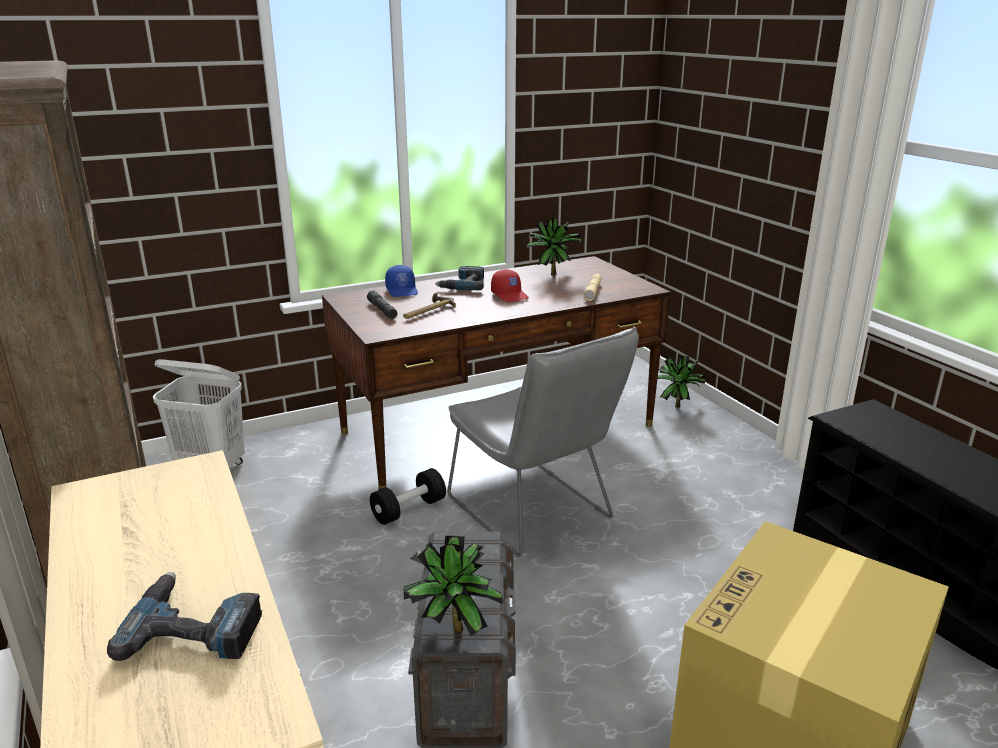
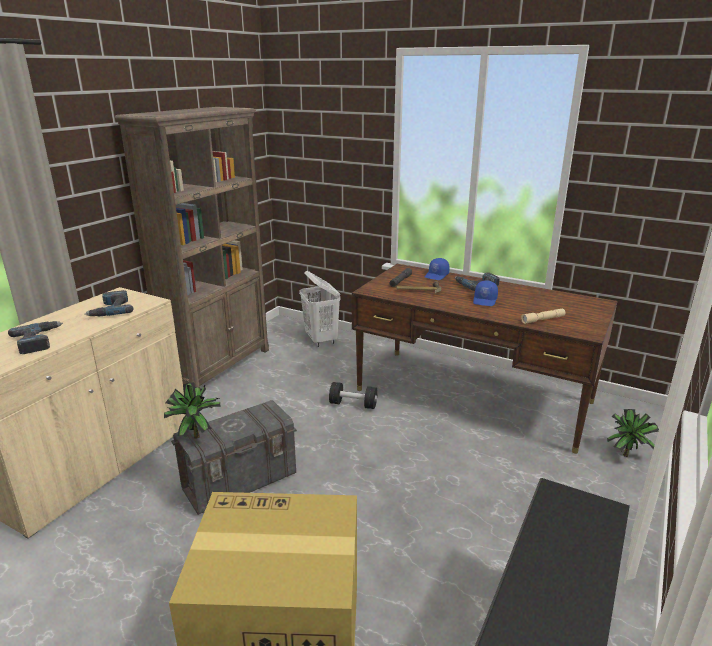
camera: 55 degrees right, 0 degrees up
grey chair [448,326,639,557] -> none
red cap [491,269,529,302] -> blue cap [473,281,498,306]
potted plant [527,217,582,275] -> none
none -> power drill [85,290,133,316]

